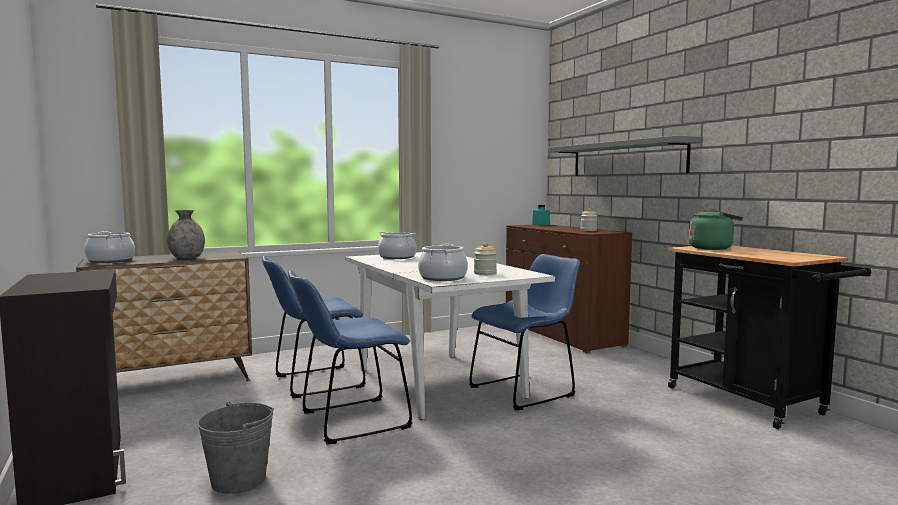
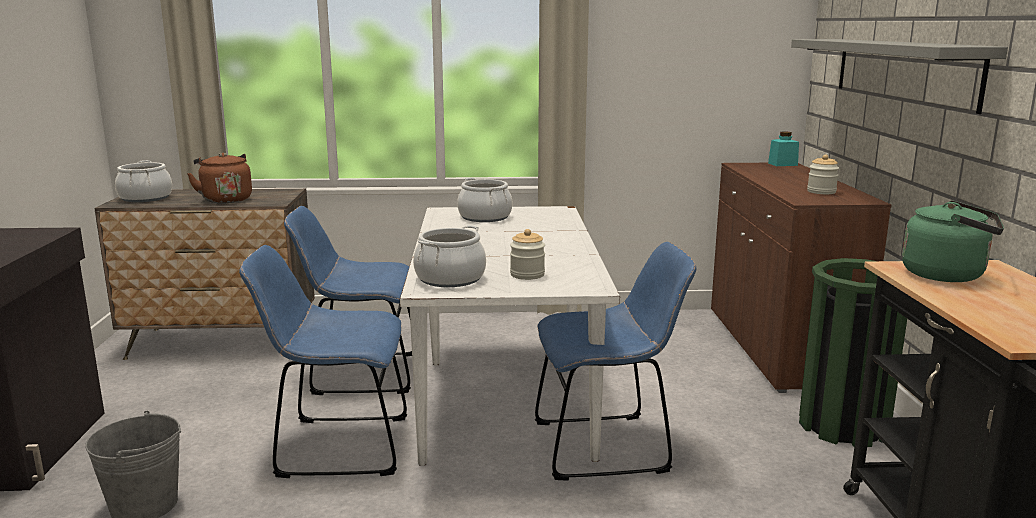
camera: 25 degrees right, 10 degrees up
grey vase [167,210,205,259] -> brown kettle [187,153,252,203]
none -> green trash can [799,258,907,447]

